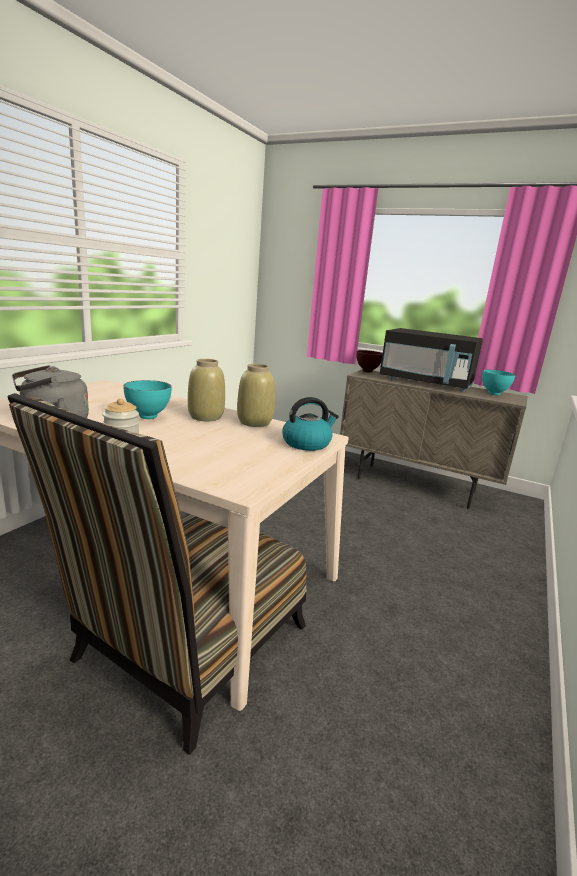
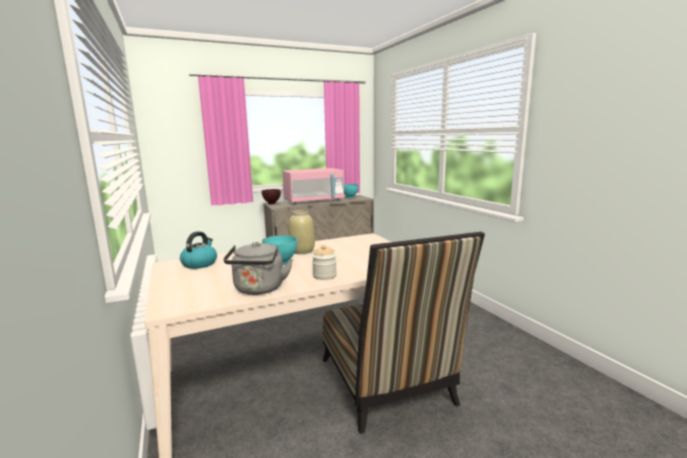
camera: 50 degrees left, 5 degrees down
beige vase [237,364,275,427] -> none
kettle [282,397,339,451] -> kettle moved to [180,231,217,269]
black microwave [380,328,483,392] -> pink microwave [283,168,344,204]

